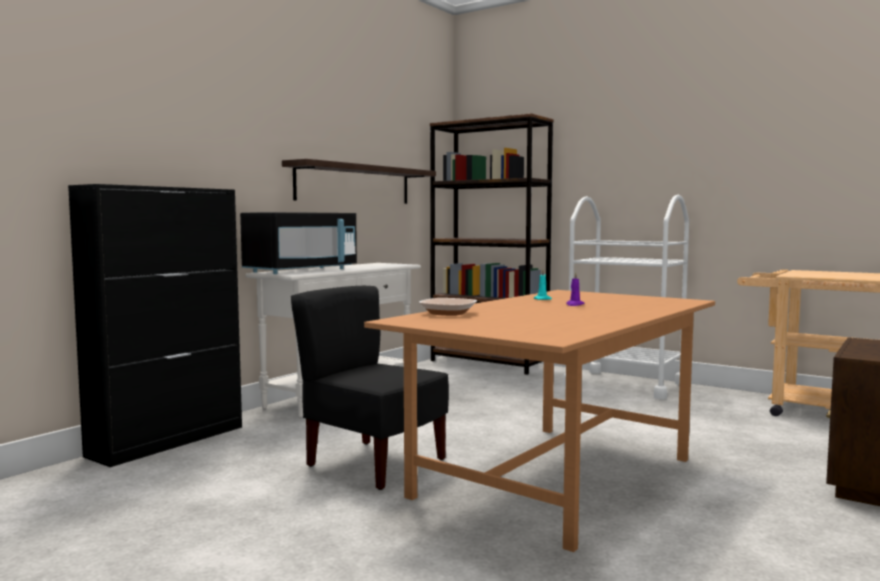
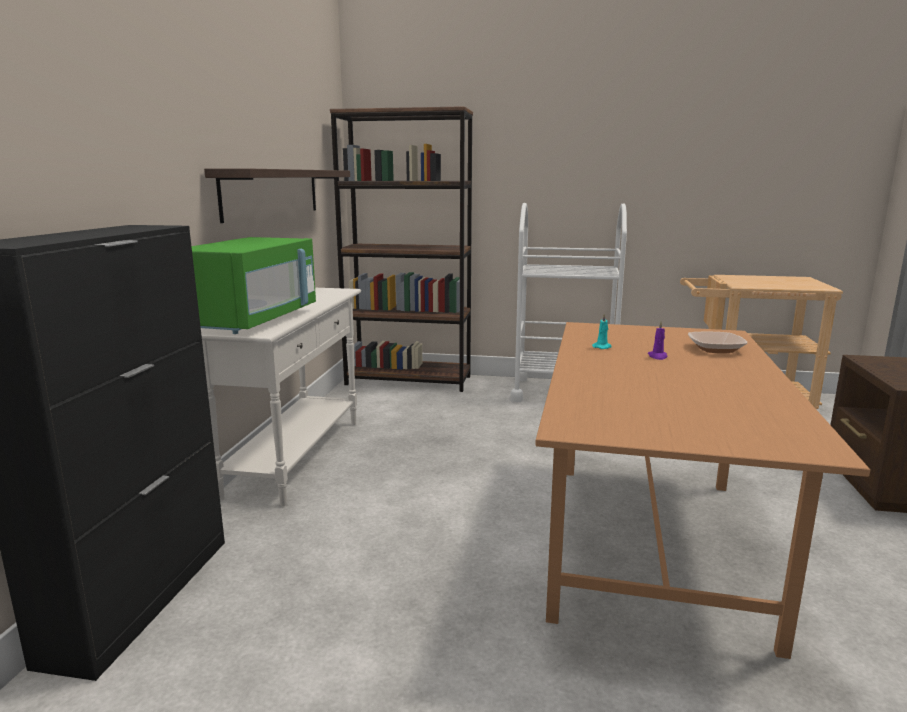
camera: 25 degrees left, 10 degrees up
black microwave [240,212,357,274] -> green microwave [191,237,316,334]
black chair [291,286,449,490] -> none
bowl [419,298,477,316] -> bowl moved to [688,332,747,353]

